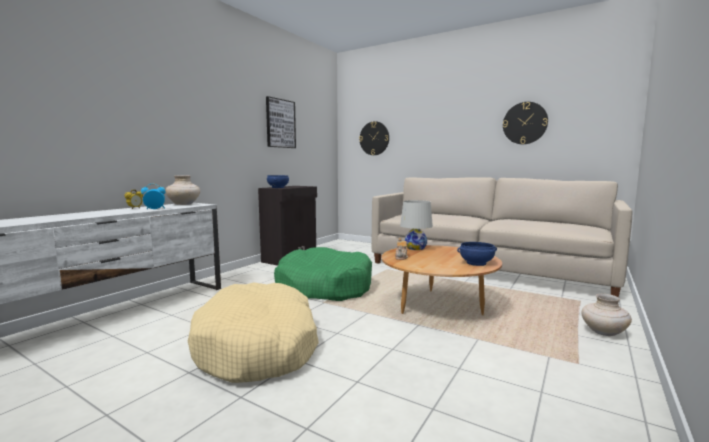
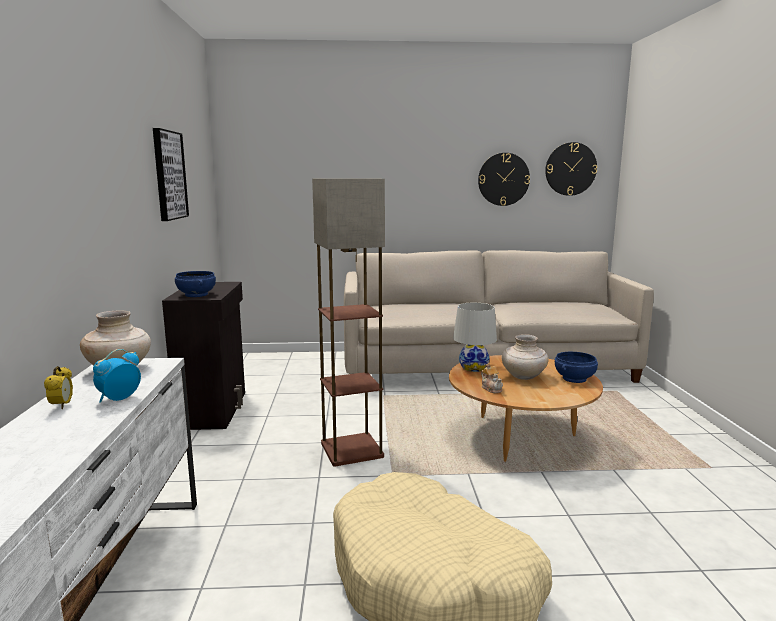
camera: 35 degrees left, 5 degrees up
green dog bed [274,247,372,301] -> floor lamp [312,179,385,467]
wall clock [359,121,389,155] -> wall clock moved to [545,142,597,196]
beige vase [581,294,632,336] -> beige vase moved to [501,334,549,380]

